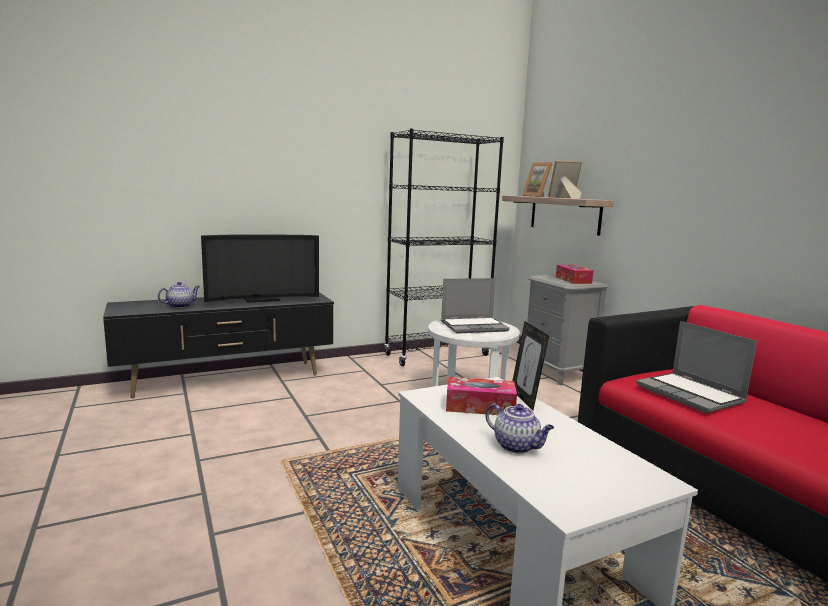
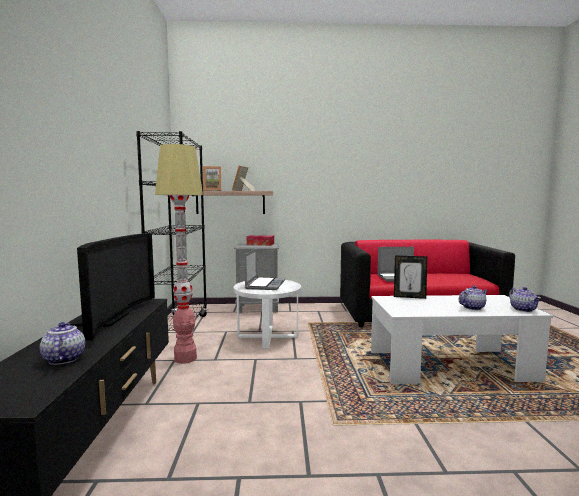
camera: 65 degrees left, 5 degrees down
tissue box [446,377,517,415] -> none
none -> floor lamp [155,144,203,364]
none -> teapot [509,287,541,312]

